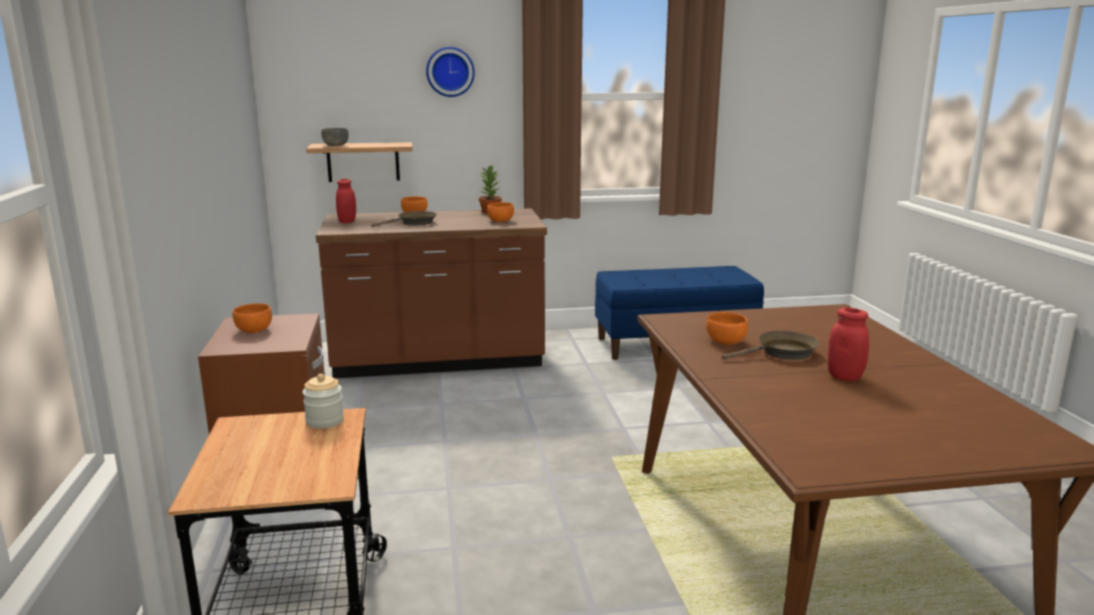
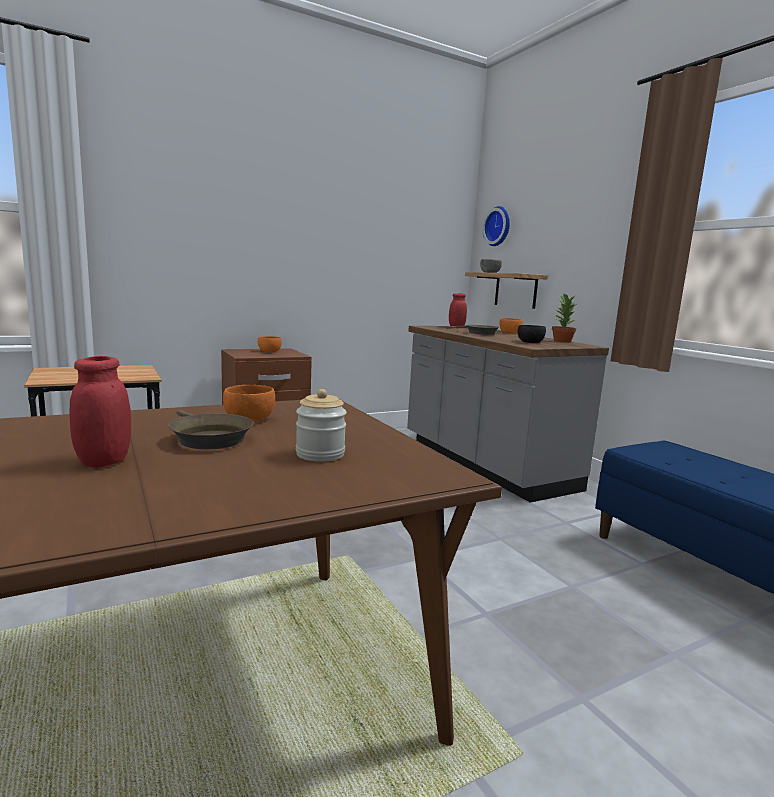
camera: 70 degrees right, 5 degrees down
jar [303,374,344,429] -> jar moved to [296,389,347,462]
brown counter [316,208,547,378] -> grey counter [407,326,609,503]
wall clock [426,47,475,97] -> wall clock moved to [483,206,510,246]
orange bowl [487,202,514,222] -> black bowl [518,325,546,343]

